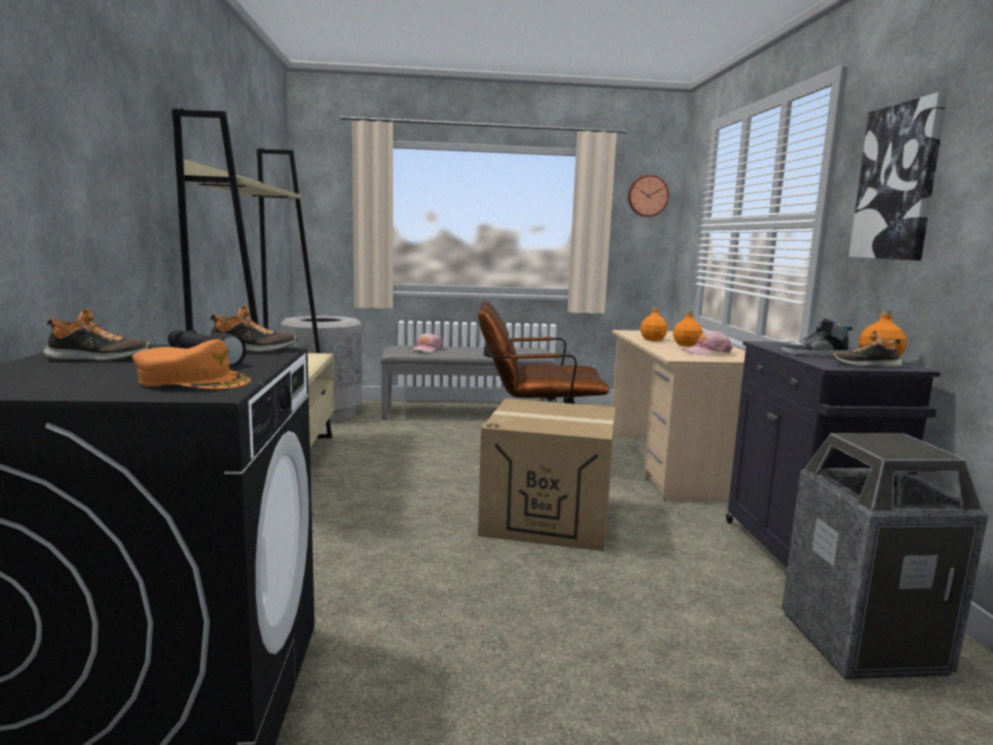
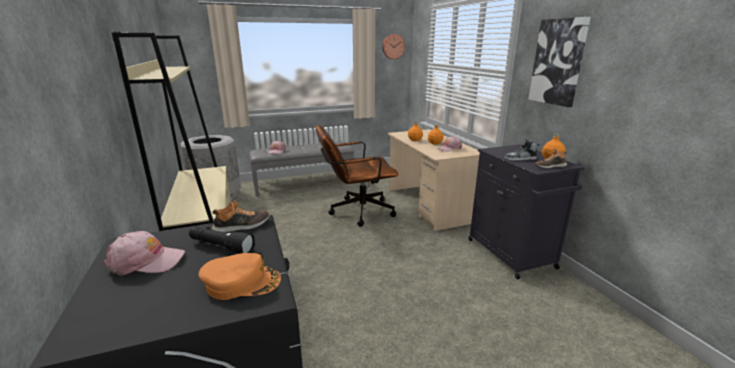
camera: 15 degrees left, 10 degrees up
shoe [44,308,151,360] -> pink cap [104,231,185,276]
cardboard box [478,398,615,551] -> none
trash can [782,433,988,679] -> none

